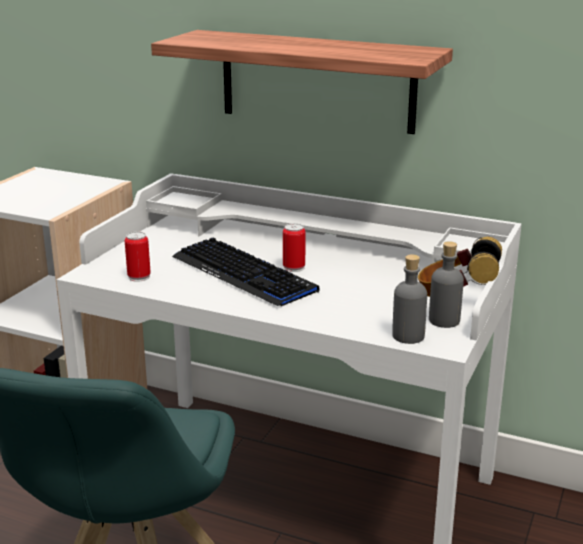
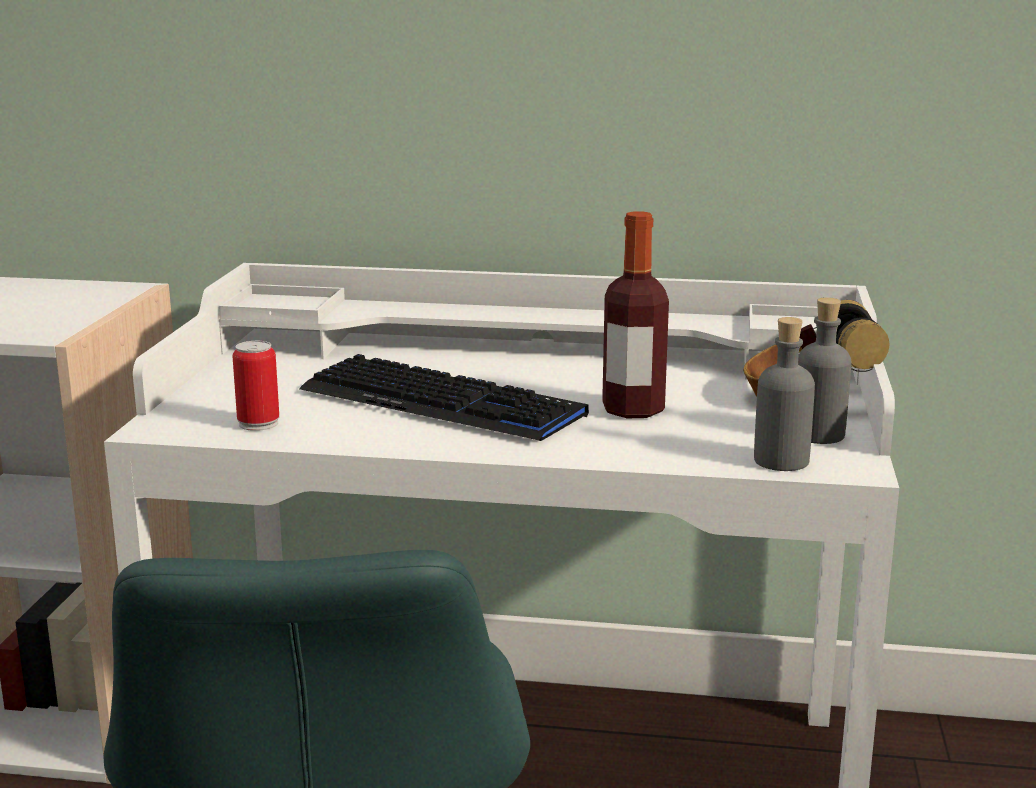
camera: 15 degrees left, 5 degrees down
shelf [151,30,453,134] -> none
can [283,223,306,272] -> none
none -> bottle [602,211,669,418]

